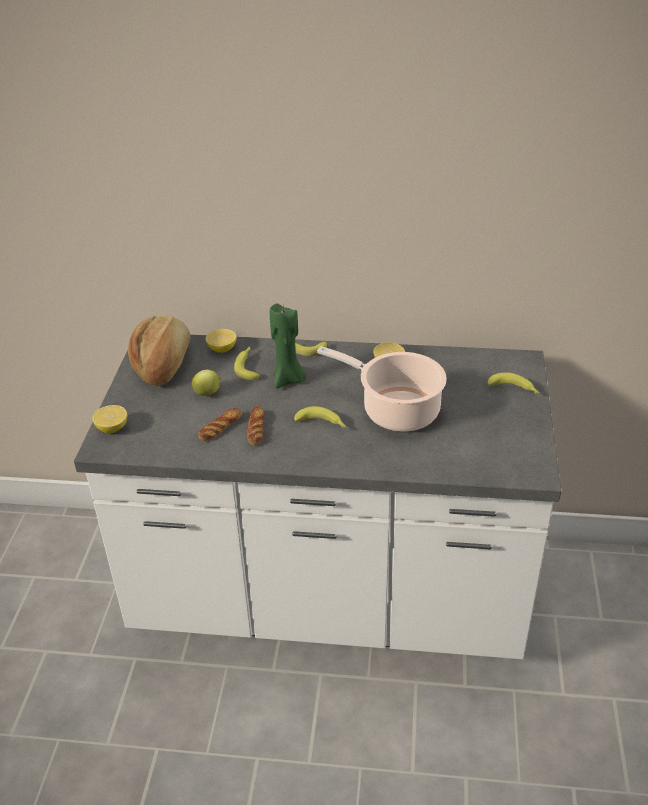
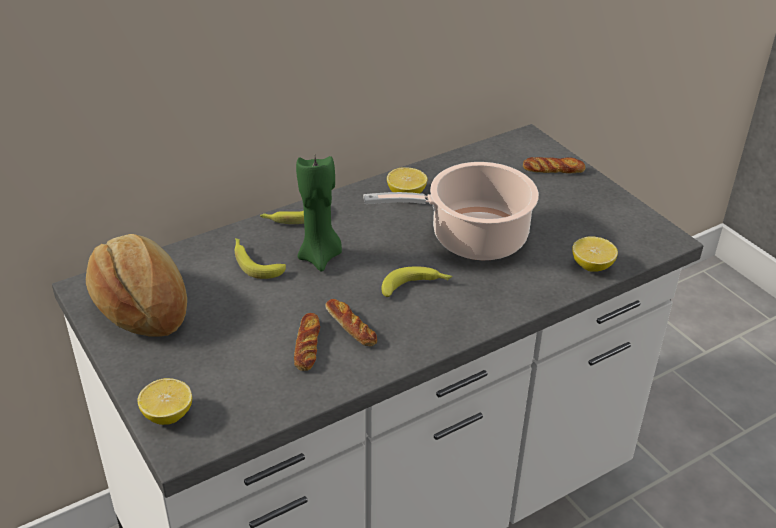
camera: 40 degrees left, 0 degrees up
apple [191,370,221,396] -> none
lemon [206,329,237,352] -> lemon moved to [572,236,618,272]
banana [487,372,540,394] -> bread [523,157,585,174]

